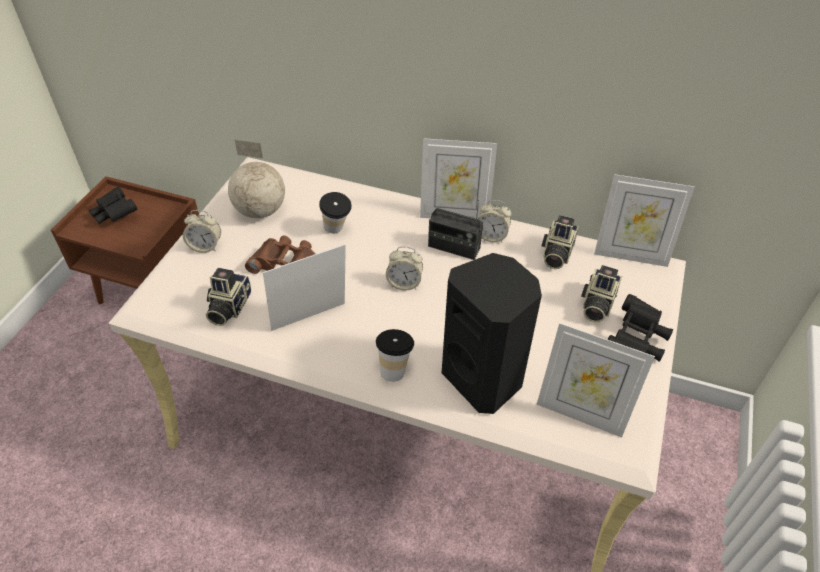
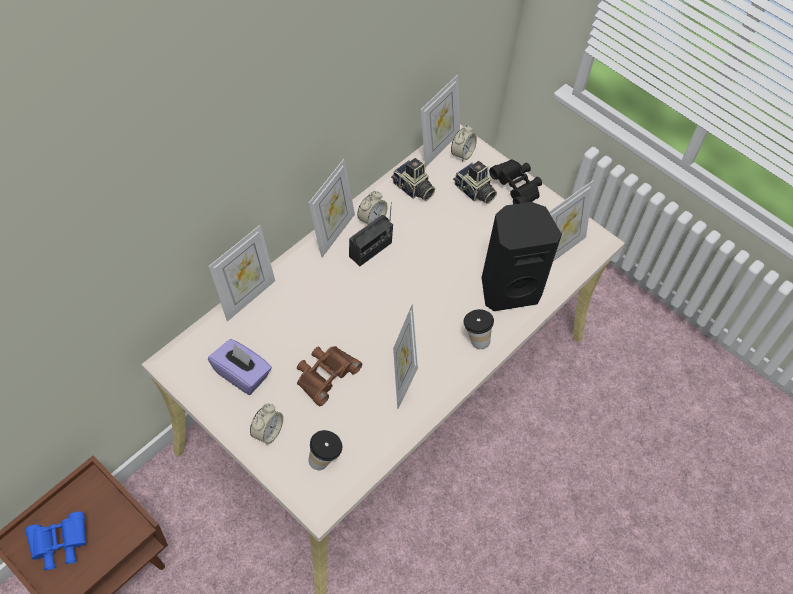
camera: 70 degrees left, 10 degrees up
black binoculars [89,187,137,224] -> blue binoculars [26,512,86,570]
camera [206,268,251,326] -> none
globe [228,140,285,218] -> purple tissue box [208,339,272,395]
cup [319,192,352,233] -> cup moved to [308,430,342,470]
alarm clock [386,247,423,291] -> alarm clock moved to [451,124,477,162]
none -> picture frame [208,225,275,322]

